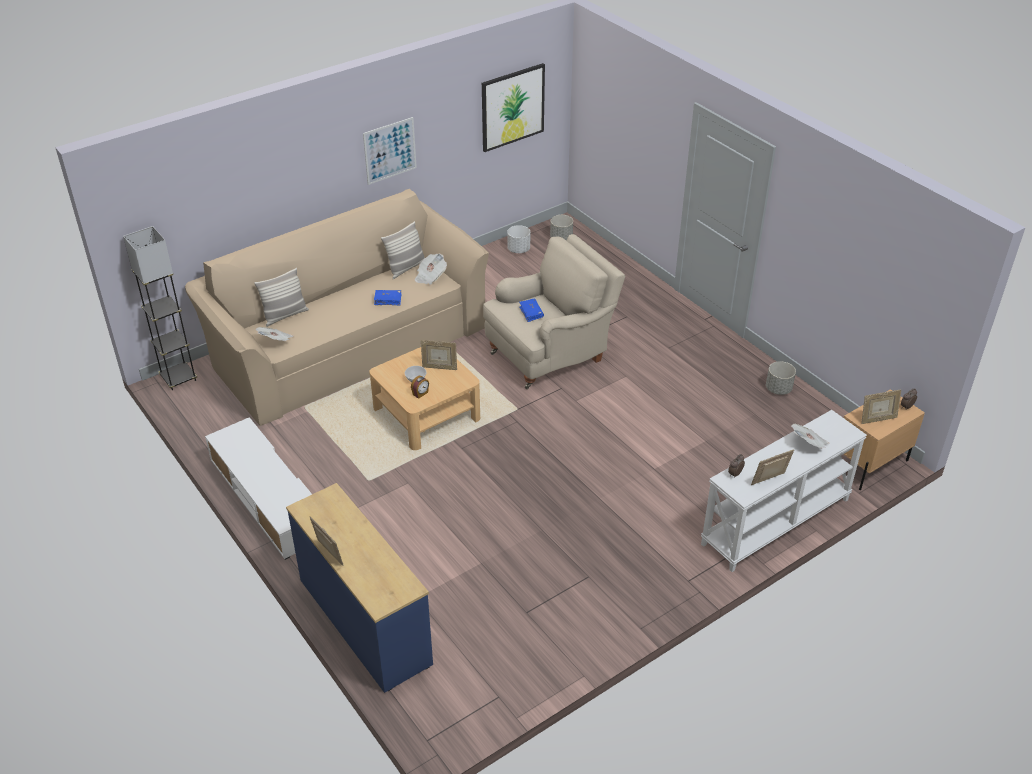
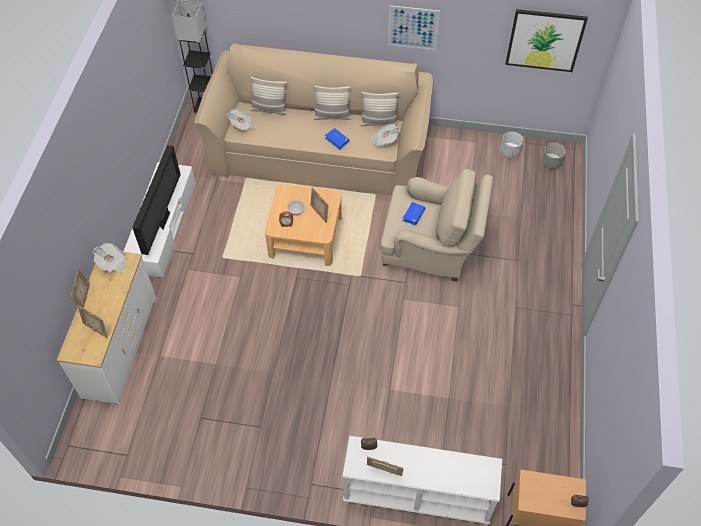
camera: 45 degrees right, 15 degrees up
blue dresser [286,483,433,693] -> white dresser [57,252,157,404]
grey planter [766,361,796,395] -> none
newspaper [791,424,830,449] -> newspaper moved to [93,243,127,273]
picture frame [861,389,901,424] -> picture frame moved to [77,305,108,338]
none -> television [132,145,181,255]
none -> pillow [314,85,351,120]

